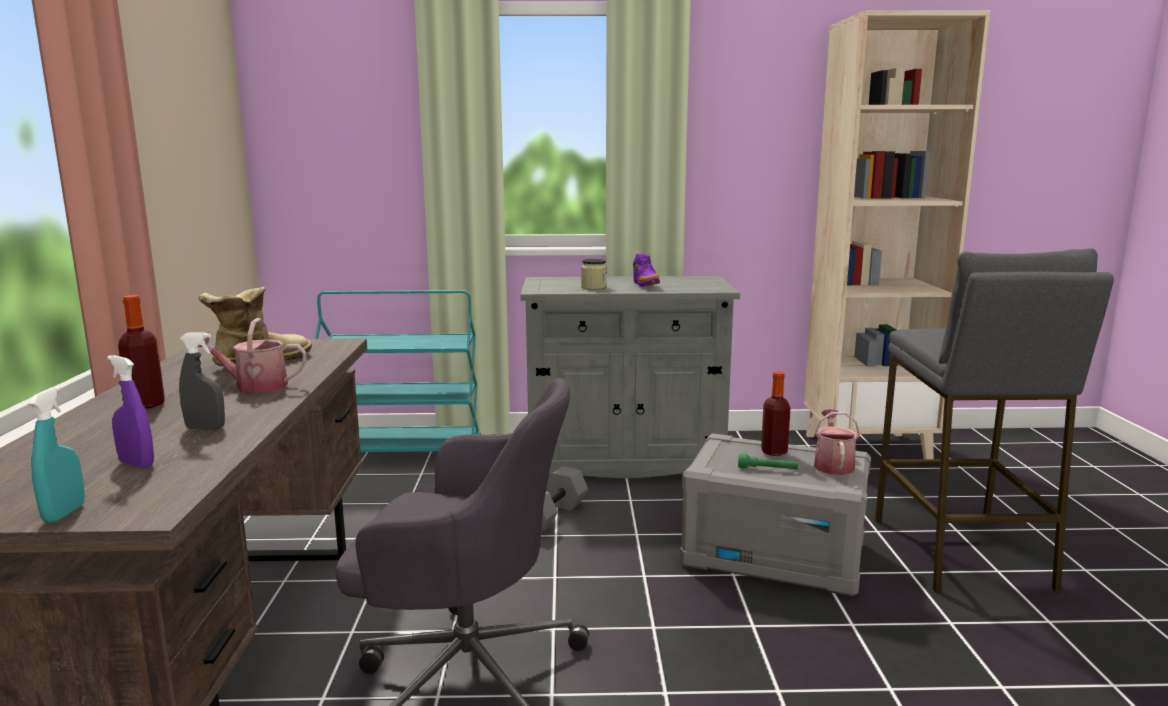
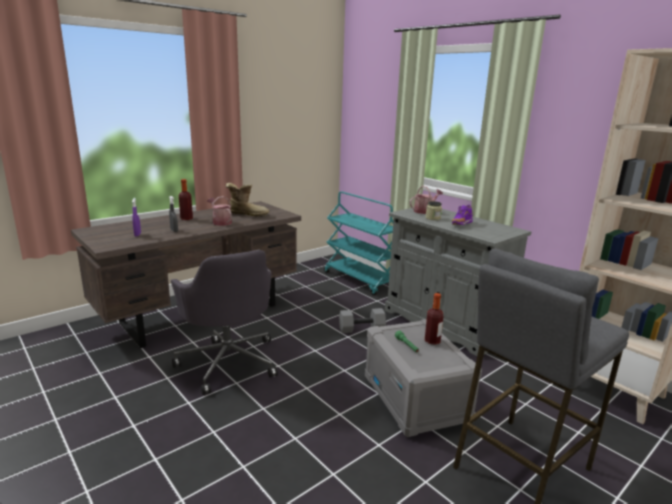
camera: 50 degrees right, 5 degrees up
turquoise spray bottle [28,386,85,523] -> none
watering can [814,409,860,475] -> watering can moved to [410,186,443,214]

